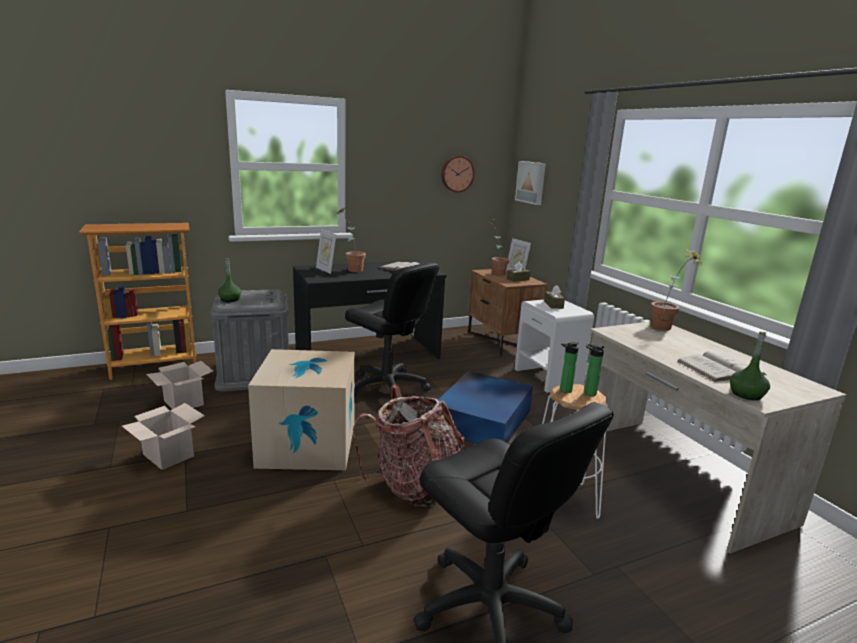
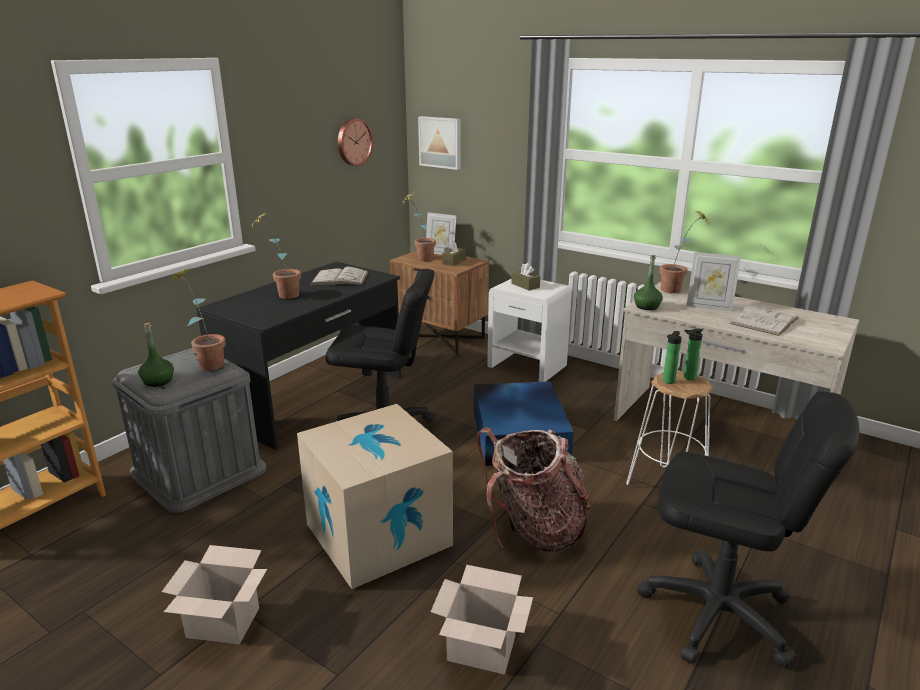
camera: 30 degrees left, 5 degrees up
cardboard box [146,361,213,409] -> cardboard box moved to [431,565,533,675]
picture frame [316,229,336,274] -> picture frame moved to [687,252,741,311]
green bottle [730,332,770,400] -> green bottle moved to [634,255,663,310]
none -> potted plant [170,268,226,370]

